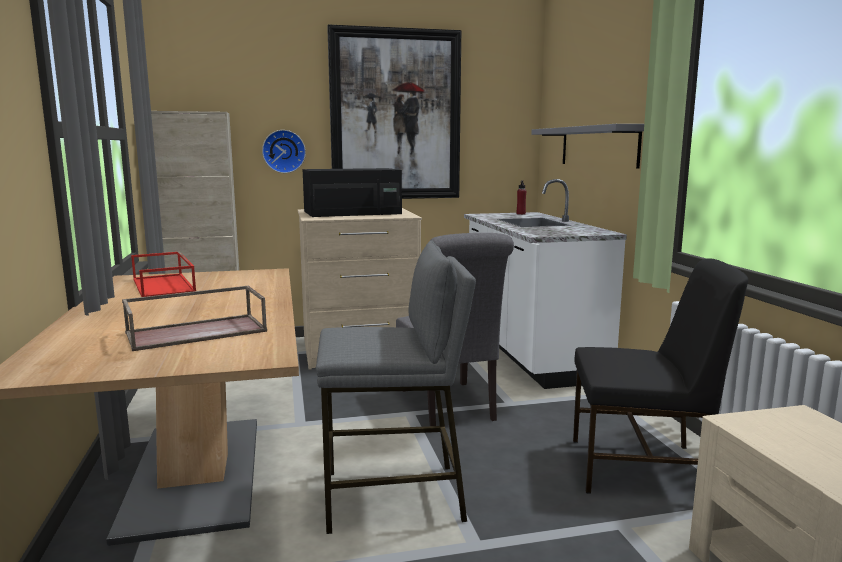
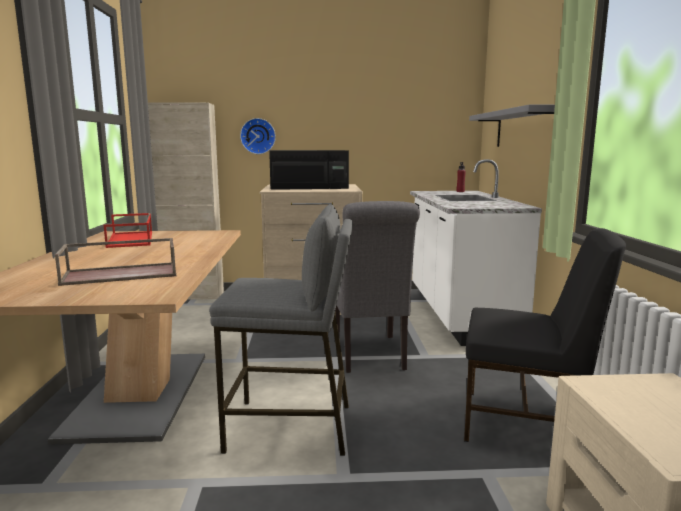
camera: 10 degrees right, 0 degrees up
picture [327,25,461,199] -> none

